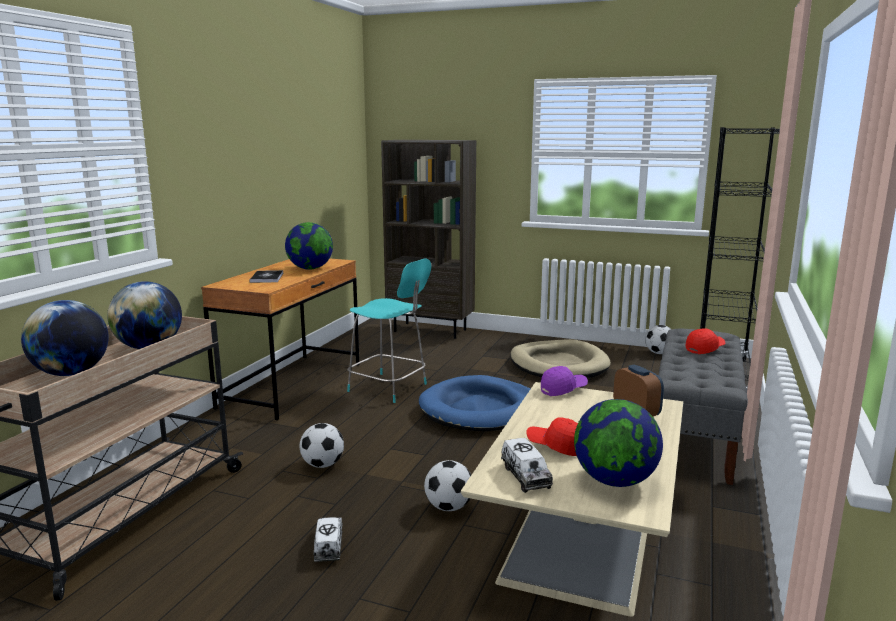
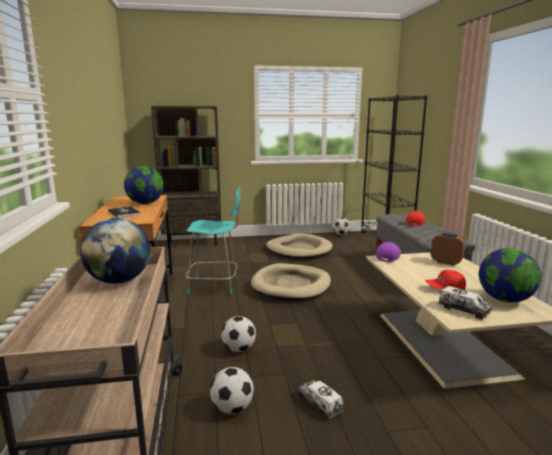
camera: 30 degrees left, 0 degrees up
globe [21,300,109,376] -> none
blue dog bed [419,375,530,431] -> beige dog bed [251,263,331,301]
football [424,460,471,511] -> football moved to [210,367,254,414]

